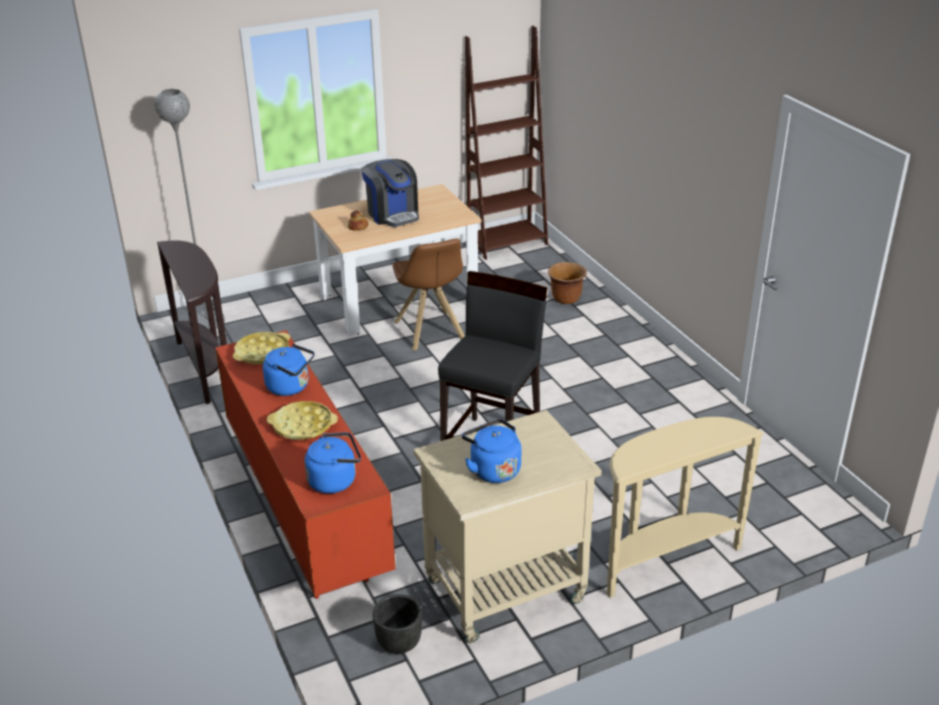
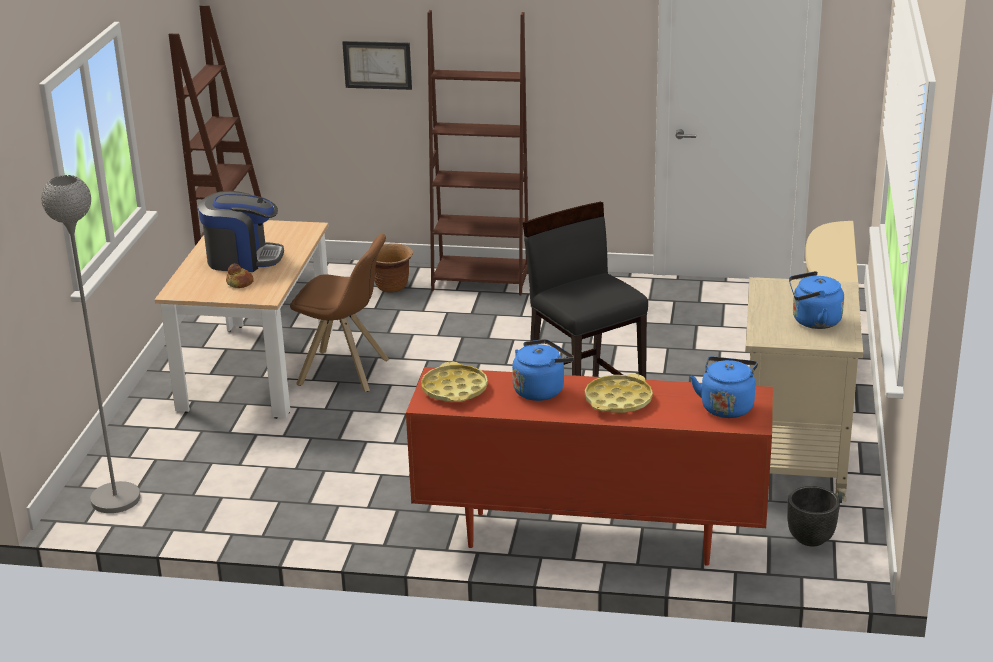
camera: 55 degrees left, 5 degrees down
brown console table [157,240,227,404] -> none
none -> picture [342,41,412,90]
none -> brown bookcase [427,10,528,295]

